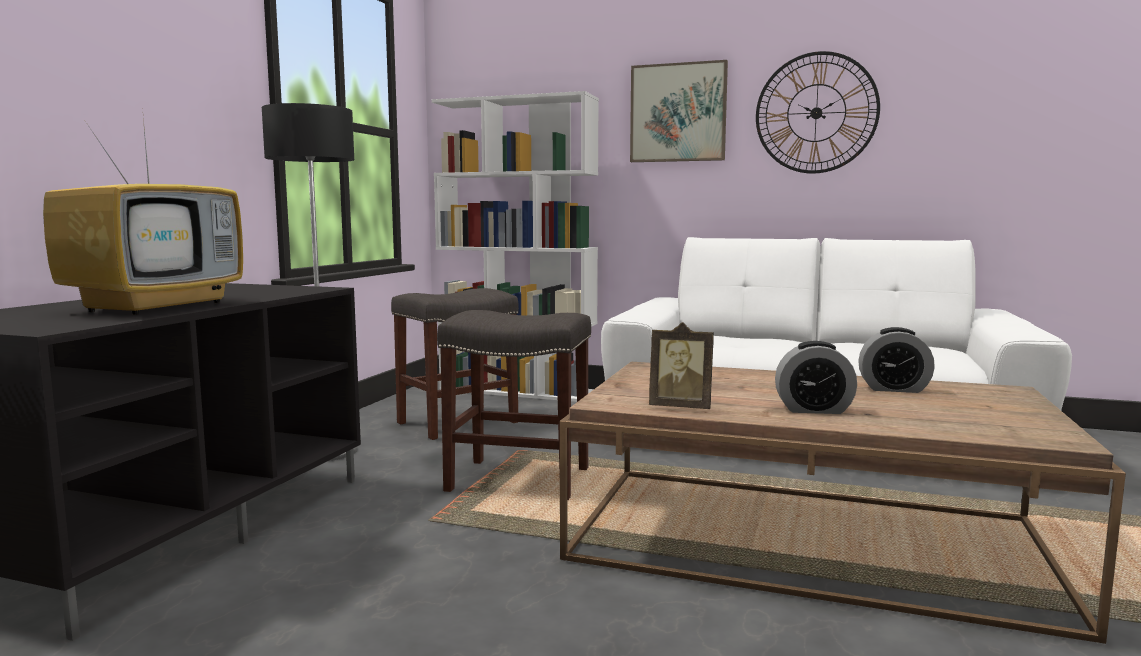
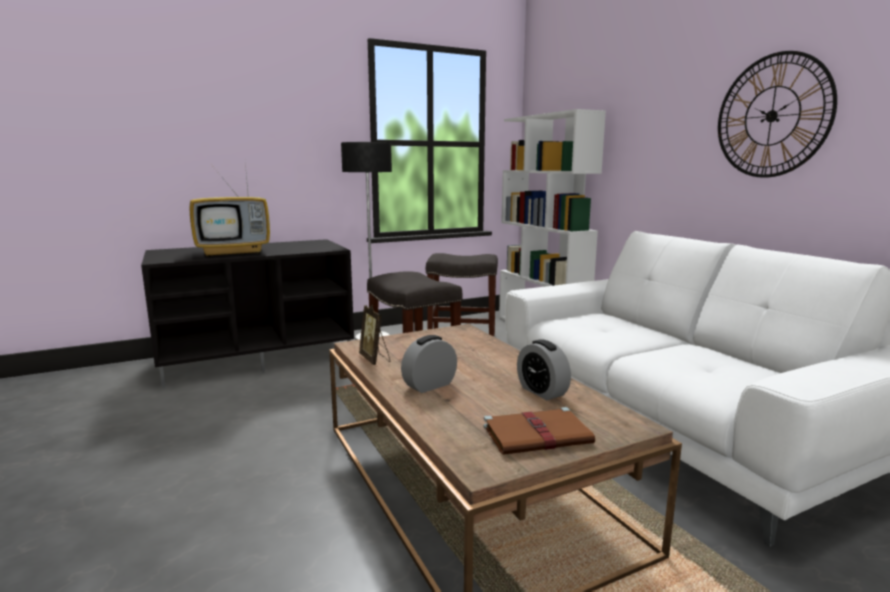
camera: 45 degrees right, 5 degrees up
picture [630,60,728,162] -> none
alarm clock [775,341,857,414] -> alarm clock turned 90 degrees clockwise [401,335,457,393]
none -> brown book [483,407,595,455]

